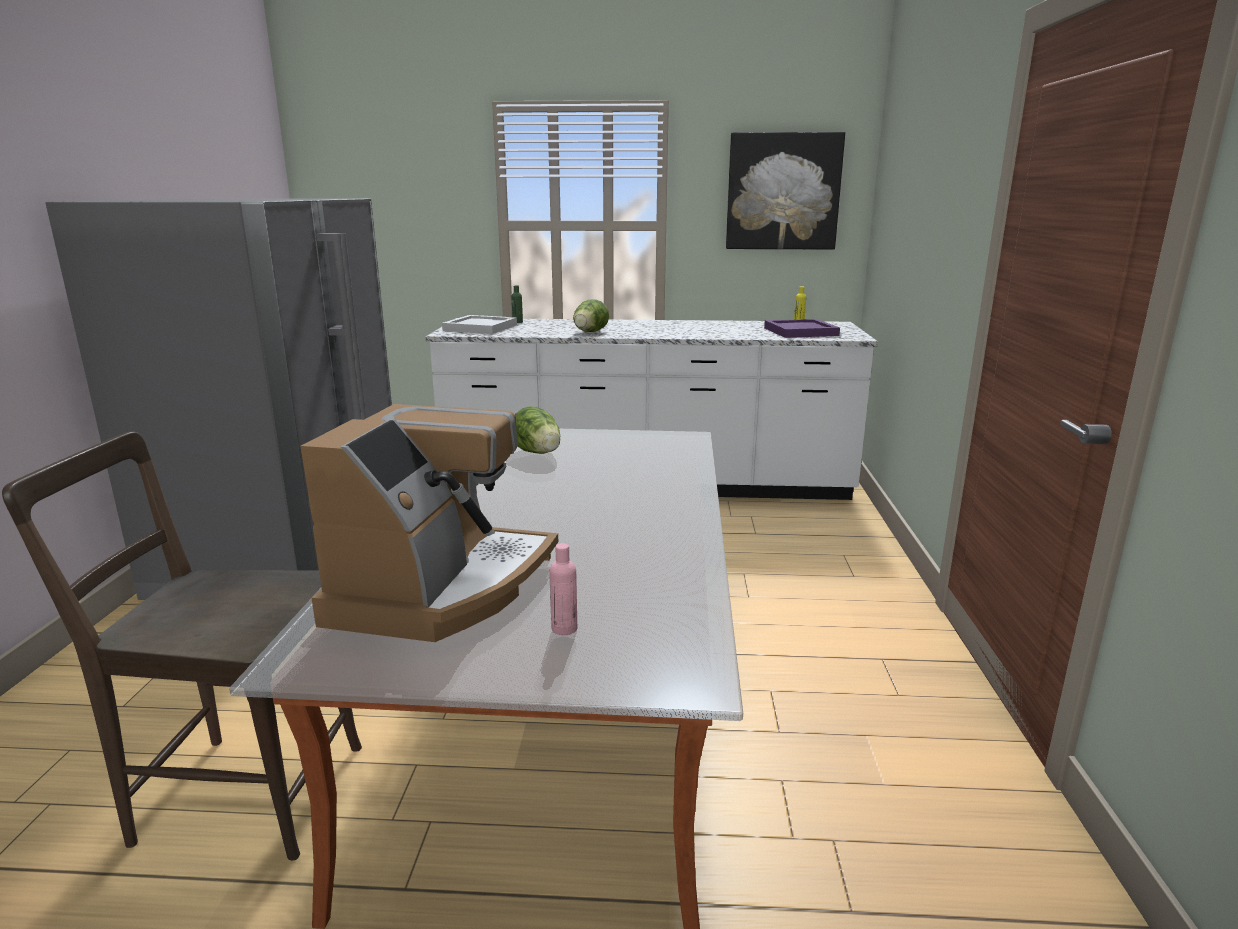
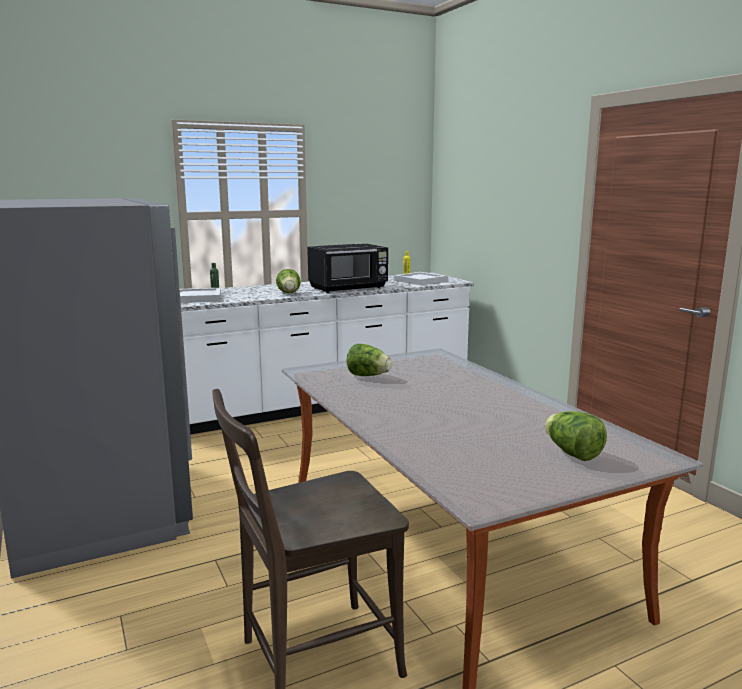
camera: 30 degrees left, 5 degrees down
coffee machine [300,404,558,642] -> none
pink bottle [550,543,577,635] -> lettuce [545,411,607,461]
picture [726,132,845,250] -> none
purple tray [764,319,840,338] -> white tray [394,272,447,285]
none -> black microwave [307,244,388,293]

